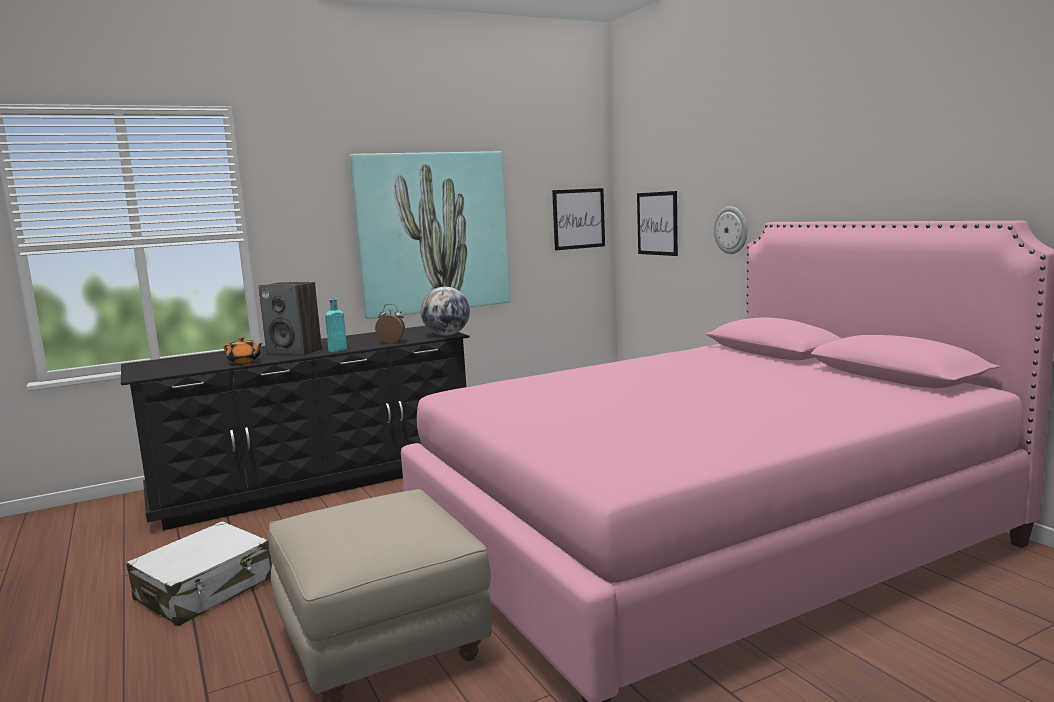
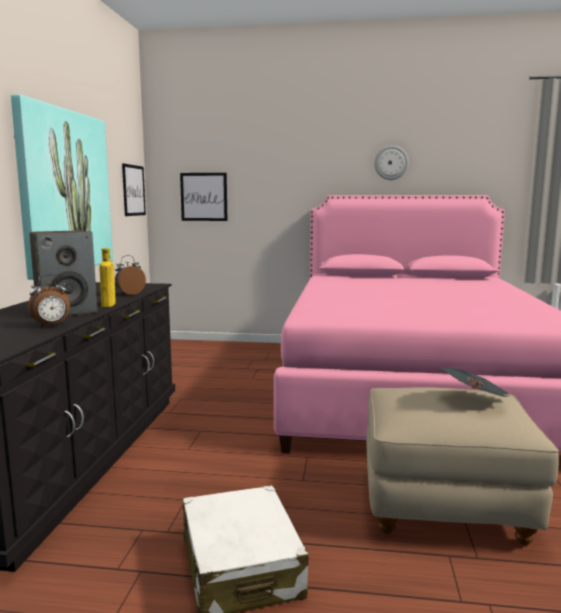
camera: 55 degrees left, 0 degrees up
orange teapot [224,337,263,364] -> alarm clock [28,274,70,328]
turquoise bottle [325,298,347,352] -> yellow bottle [99,248,116,307]
globe [421,287,470,336] -> none
wall clock [714,206,747,254] -> wall clock moved to [374,145,409,180]
none -> newspaper [439,368,509,397]

